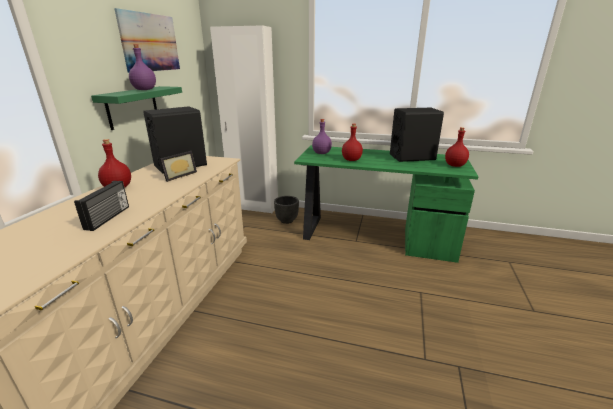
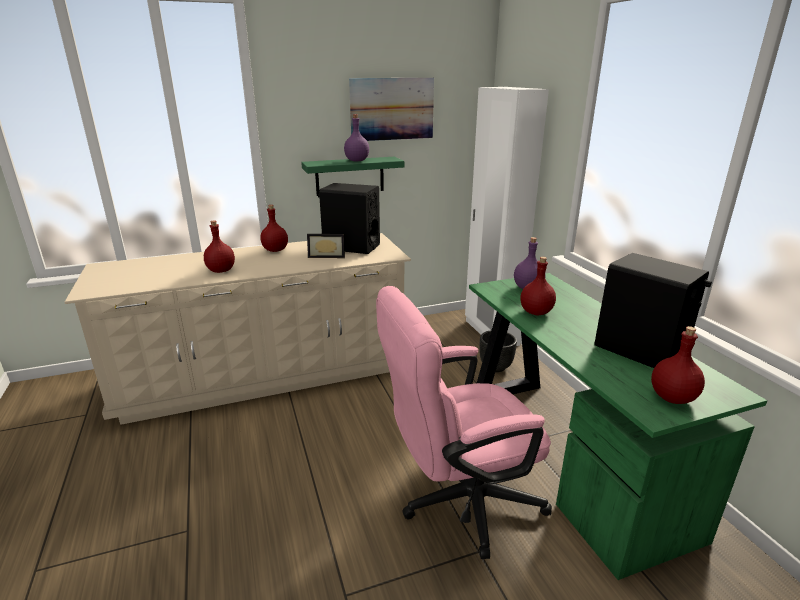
camera: 55 degrees right, 0 degrees up
radio [74,181,129,231] -> red bottle [204,220,235,273]
none -> pink office chair [376,286,552,559]

